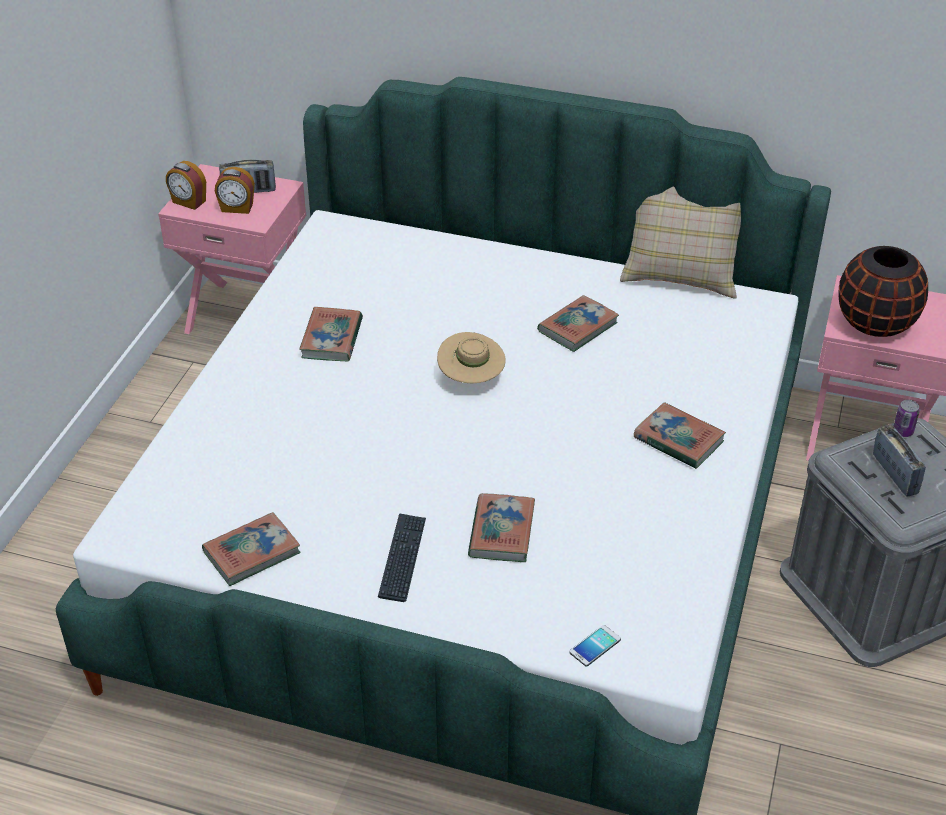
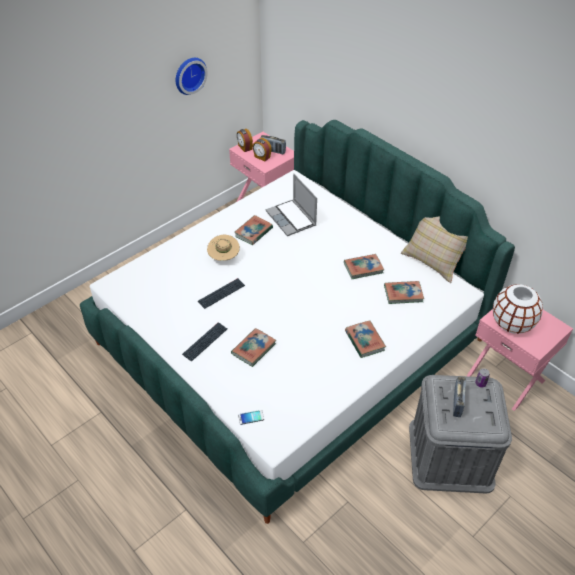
camera: 30 degrees right, 5 degrees up
book [202,512,301,586] -> book moved to [384,281,424,304]
beige hat [437,332,506,383] -> beige hat moved to [207,235,240,261]
black vase [839,246,928,337] -> white vase [493,284,543,334]
none -> wall clock [176,58,208,95]
none -> keyboard [198,278,245,309]
none -> laptop [266,174,317,236]

